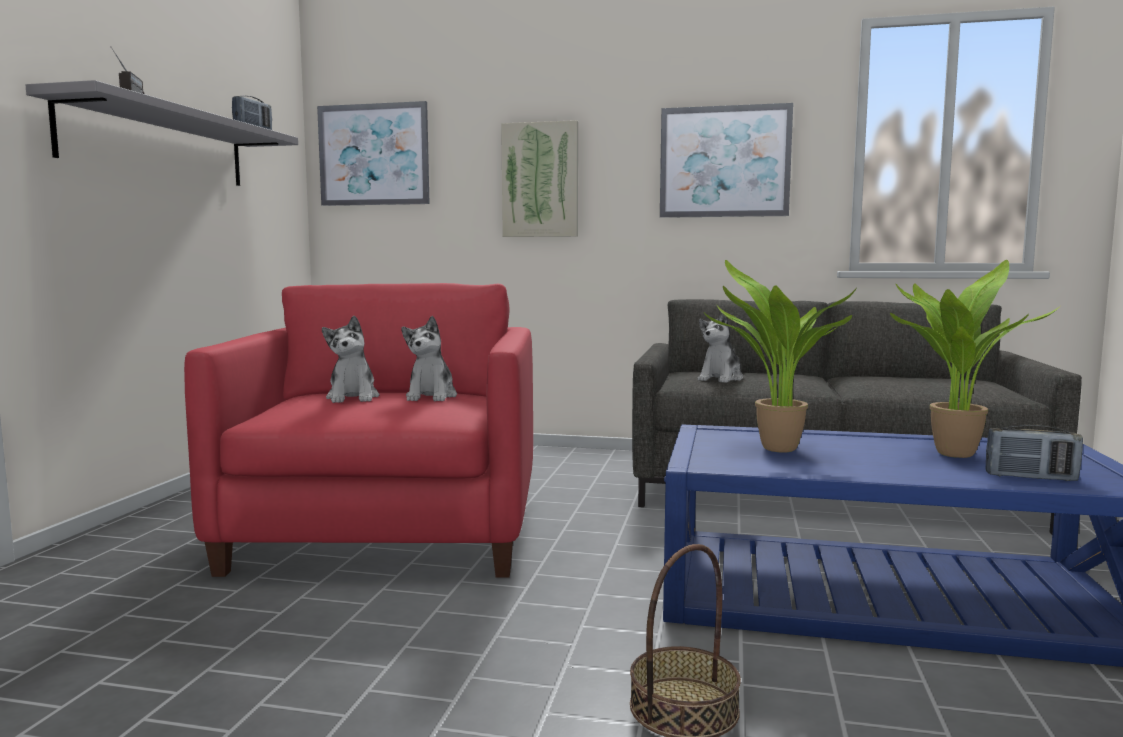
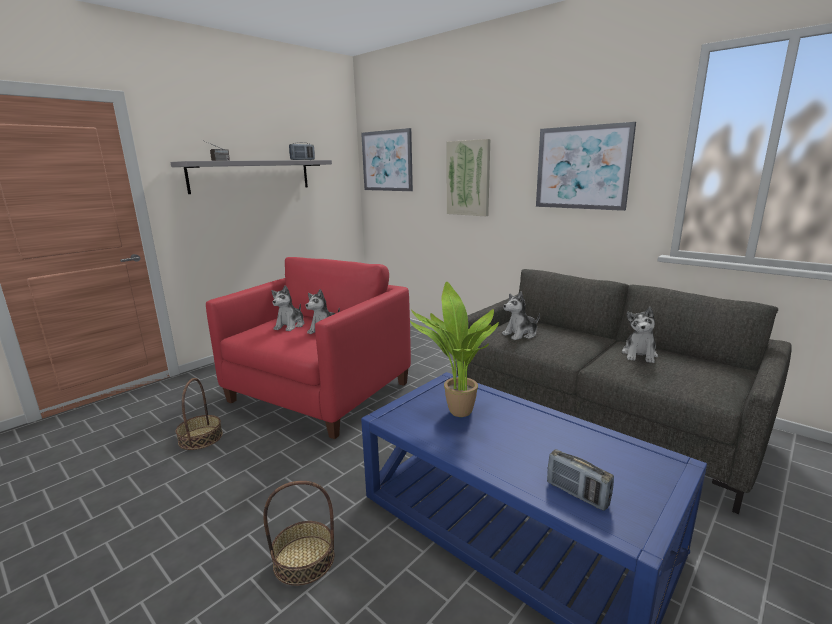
camera: 30 degrees right, 10 degrees up
potted plant [890,260,1060,458] -> none
none -> basket [176,378,223,450]
none -> plush toy [622,307,658,363]

